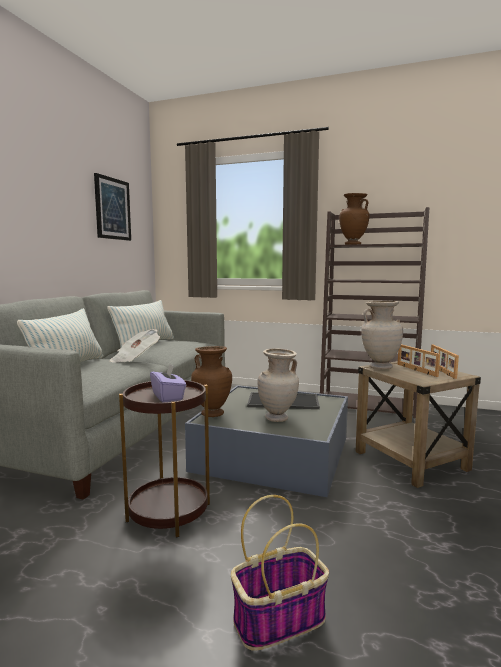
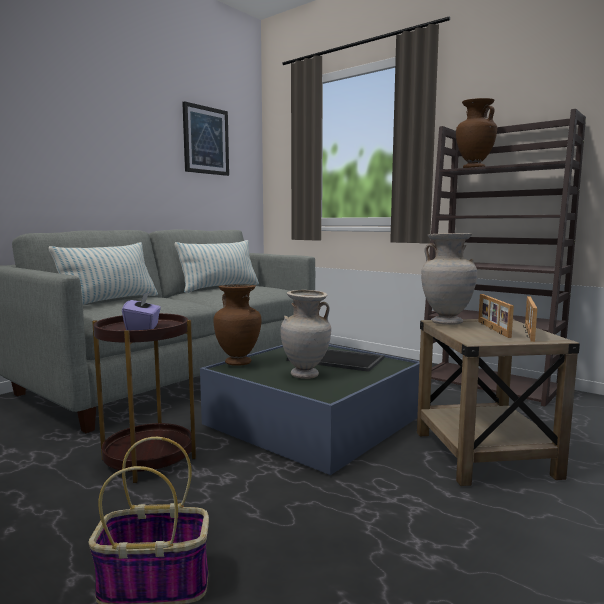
camera: 20 degrees right, 0 degrees up
newspaper [110,329,160,363] -> none

